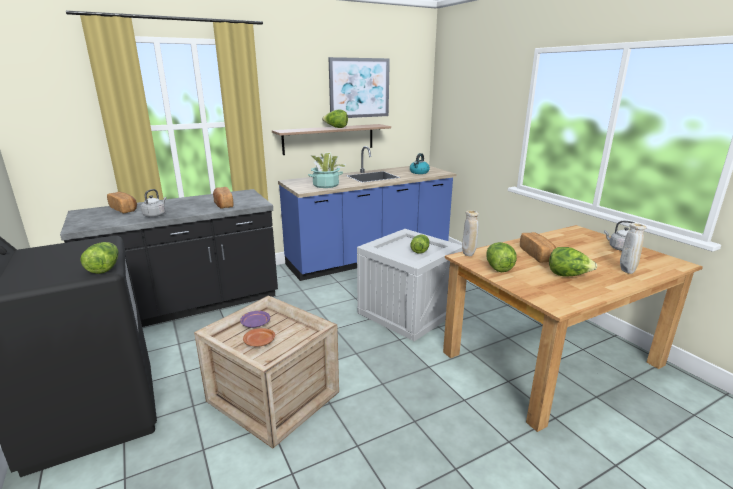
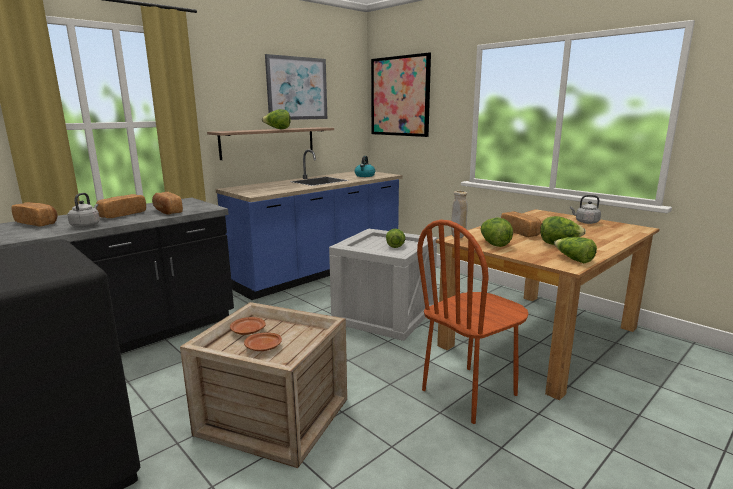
camera: 15 degrees left, 5 degrees down
lettuce [80,242,119,274] -> lettuce moved to [554,237,597,263]
purple plate [240,311,270,328] -> brown plate [230,317,266,335]
potted plant [308,152,346,188] -> none
beige vase [620,223,647,274] -> none
none -> bread [96,194,146,218]
none -> picture [371,52,431,137]
none -> brown chair [417,220,528,424]

